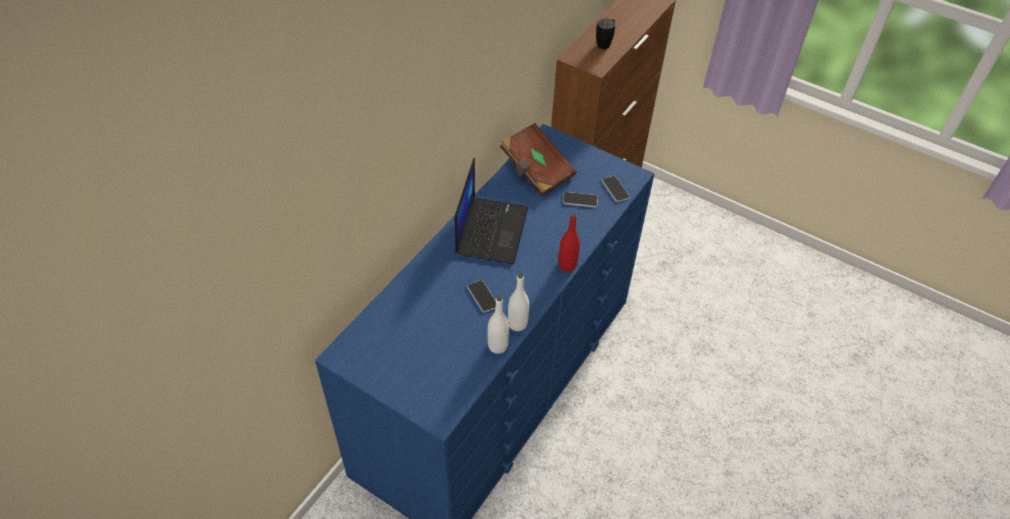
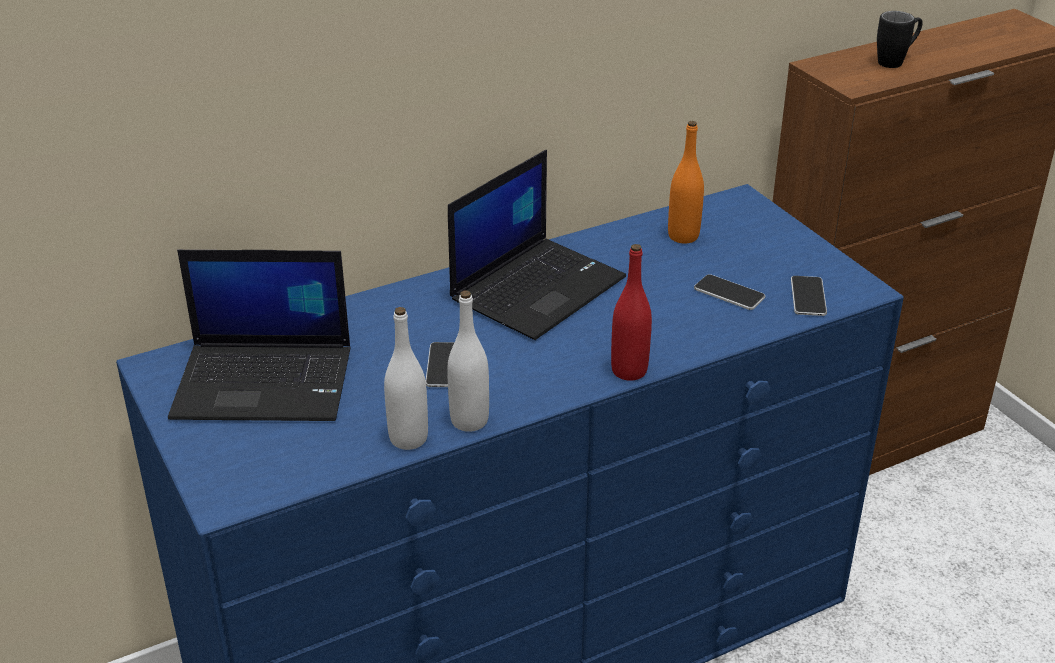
camera: 30 degrees right, 15 degrees down
brown book [500,123,577,196] -> orange bottle [668,121,704,244]
none -> laptop [168,250,351,421]

